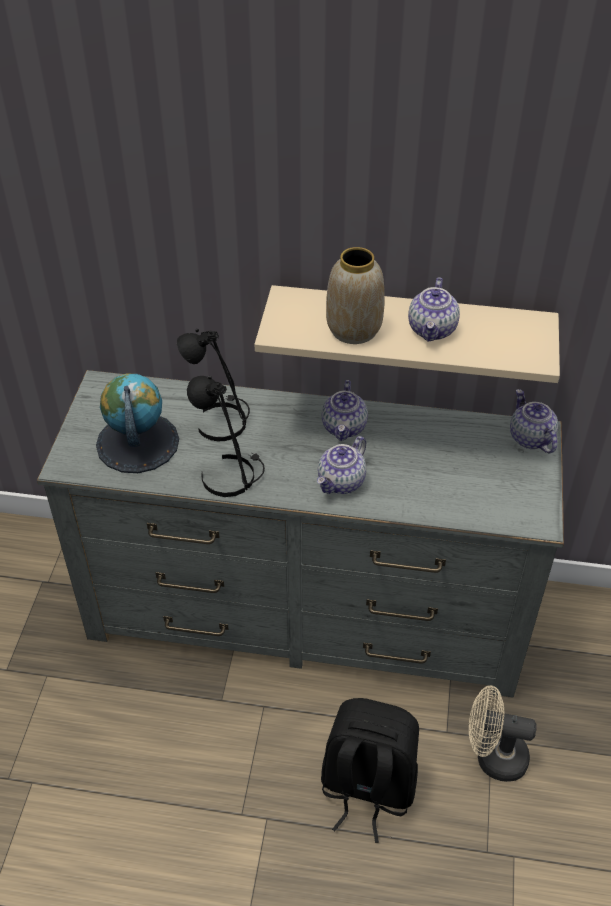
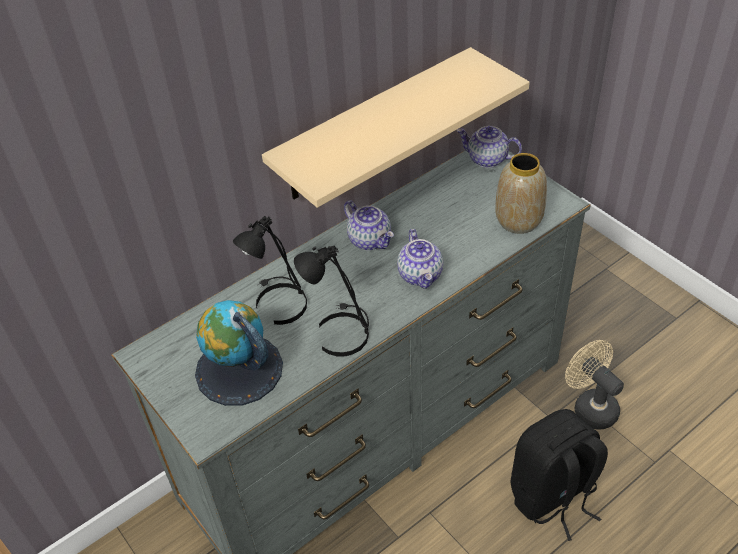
camera: 45 degrees left, 0 degrees up
vase [326,247,385,344] -> vase moved to [495,153,547,234]
teapot [408,277,460,342] -> none
beige fan [469,686,537,782] -> beige fan turned 90 degrees clockwise [565,340,624,429]

